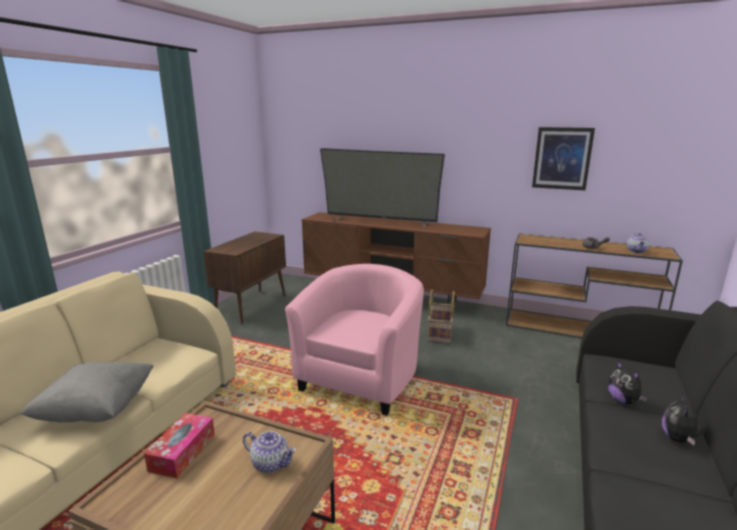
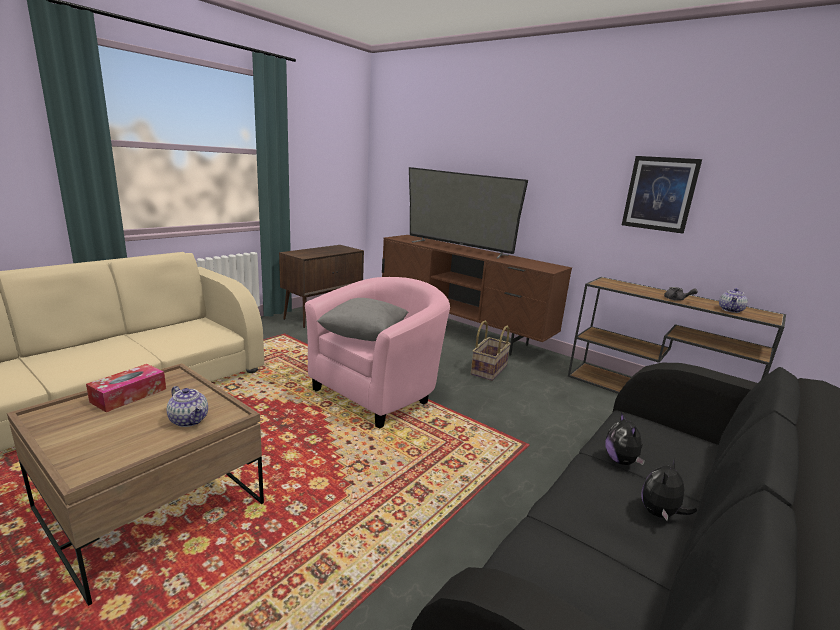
camera: 15 degrees right, 0 degrees up
grey pillow [19,362,154,422] -> grey pillow moved to [317,298,408,341]

